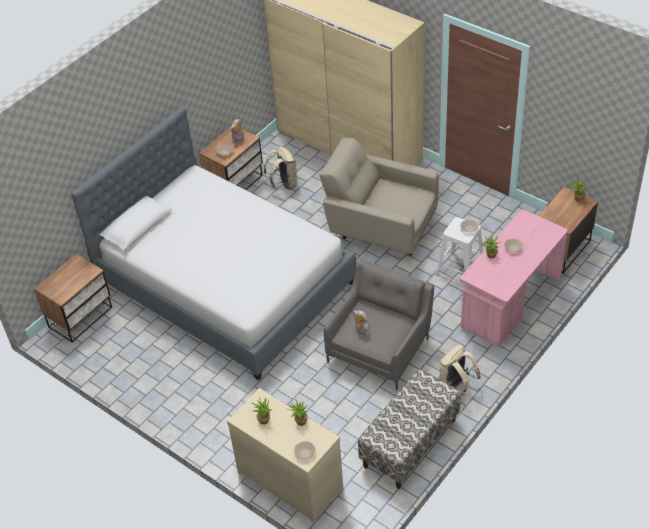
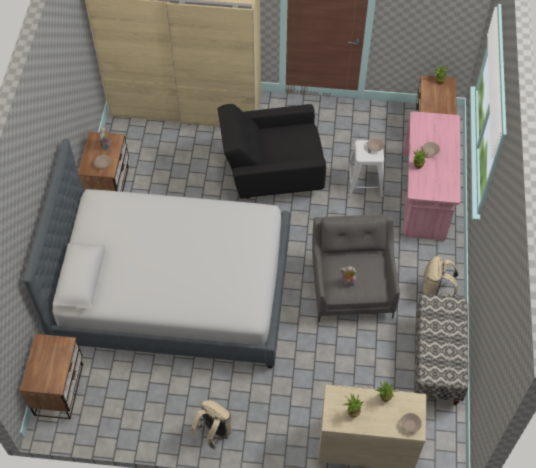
camera: 35 degrees left, 10 degrees up
beige backpack [264,147,297,190] -> beige backpack moved to [190,400,231,450]
beige armchair [319,138,439,256] -> black armchair [218,104,326,199]

